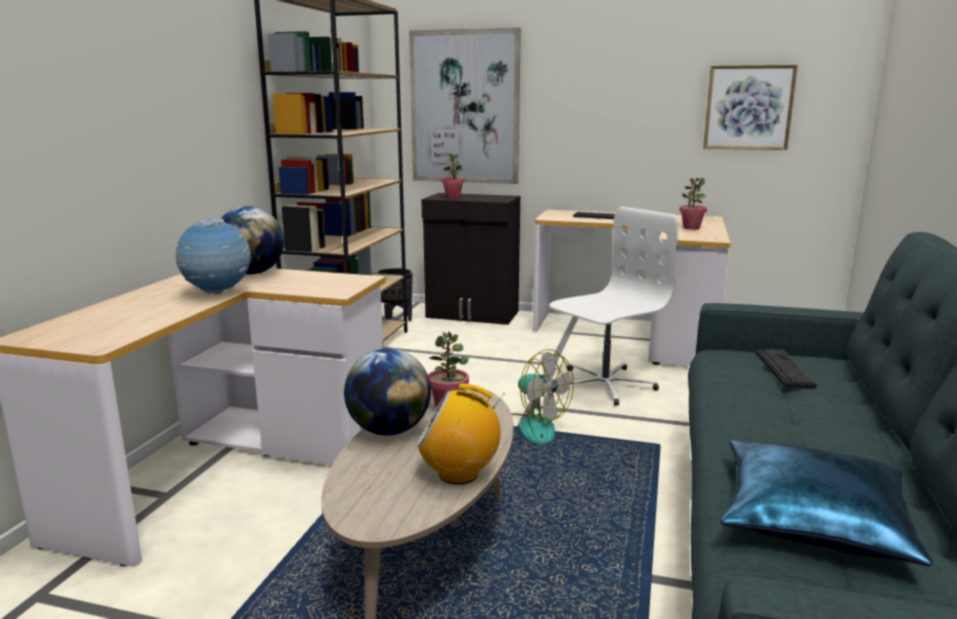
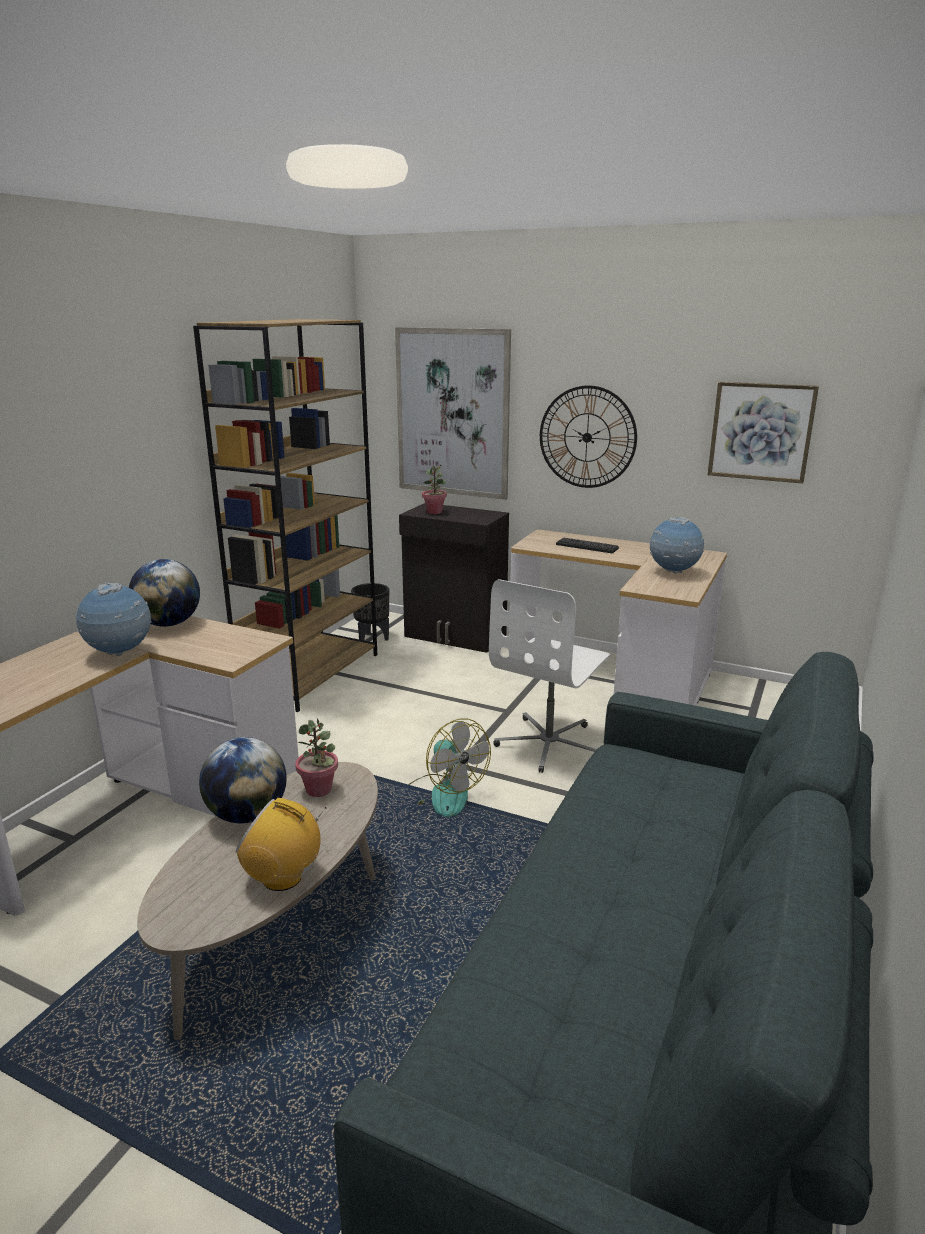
camera: 10 degrees right, 5 degrees up
white office chair [549,207,678,406] -> white office chair turned 150 degrees clockwise [489,579,611,773]
potted plant [679,178,707,230] -> globe [650,517,704,574]
blue pillow [720,440,933,566] -> none
keyboard [756,349,817,388] -> none
none -> wall clock [540,386,637,488]

